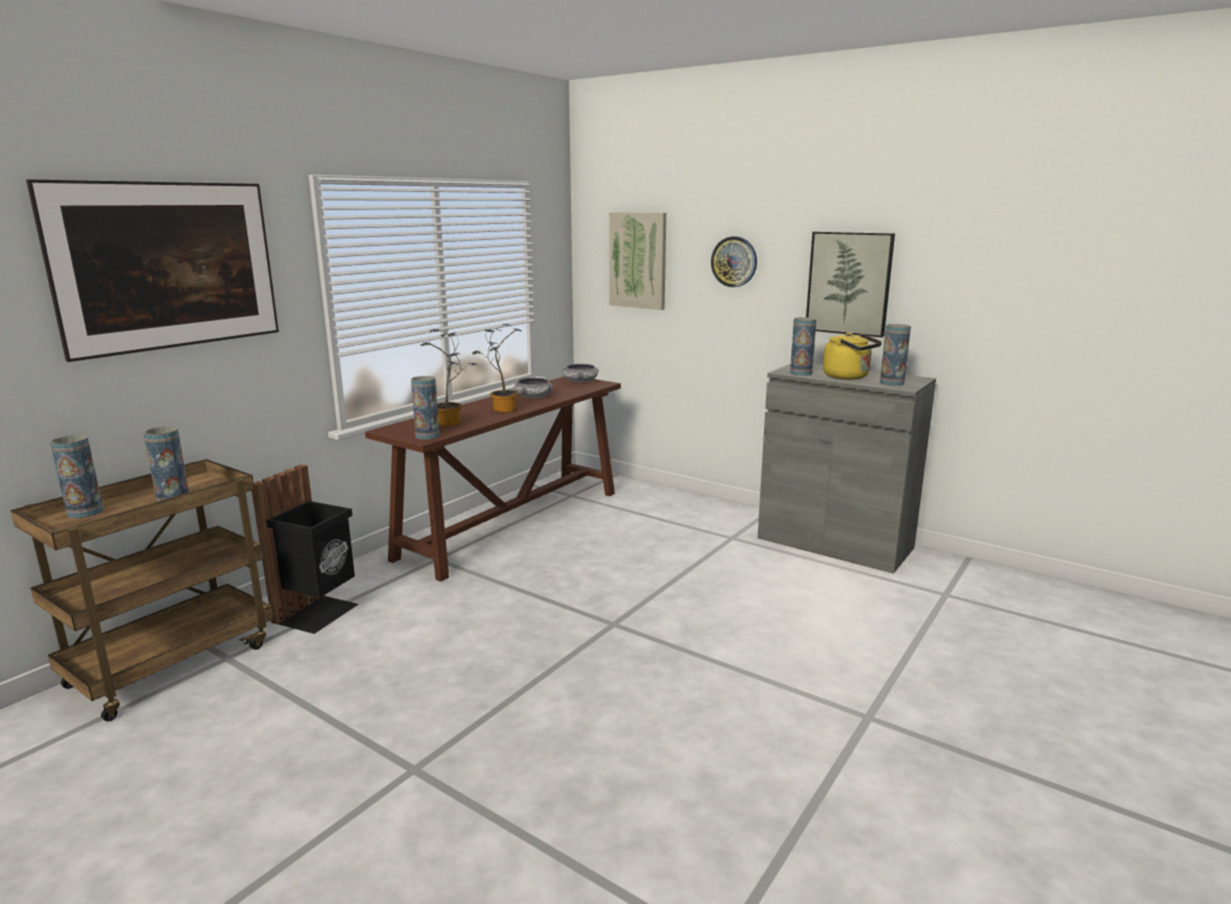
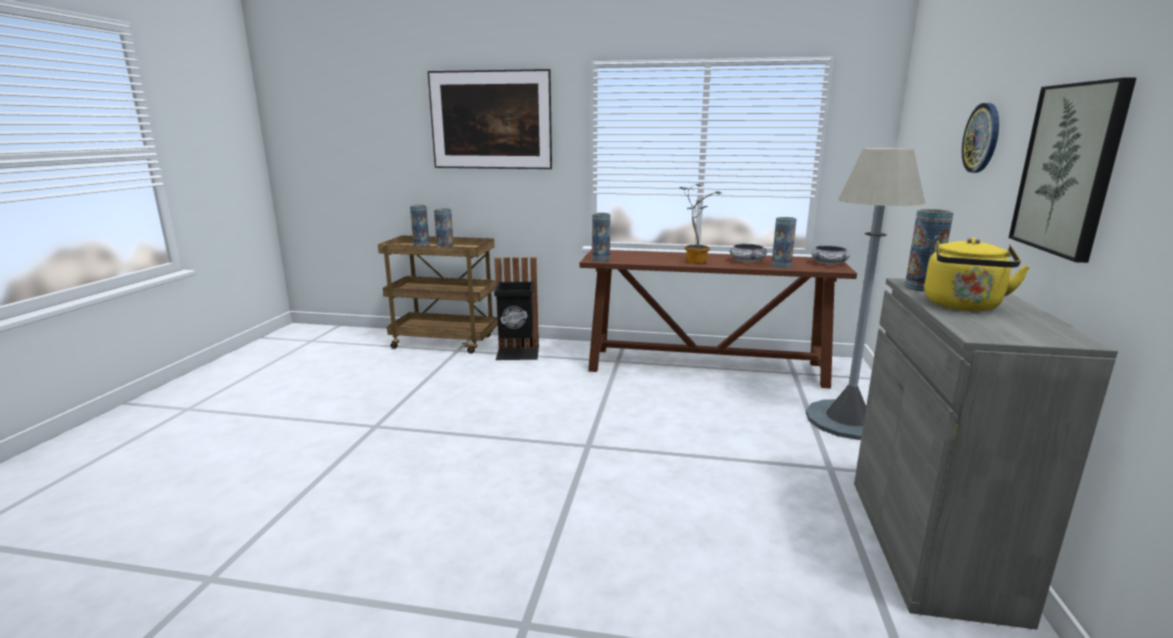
camera: 65 degrees right, 0 degrees up
potted plant [421,329,477,426] -> none
picture [609,212,666,310] -> none
vase [880,324,911,386] -> vase moved to [772,217,796,268]
none -> grey floor lamp [806,148,925,440]

